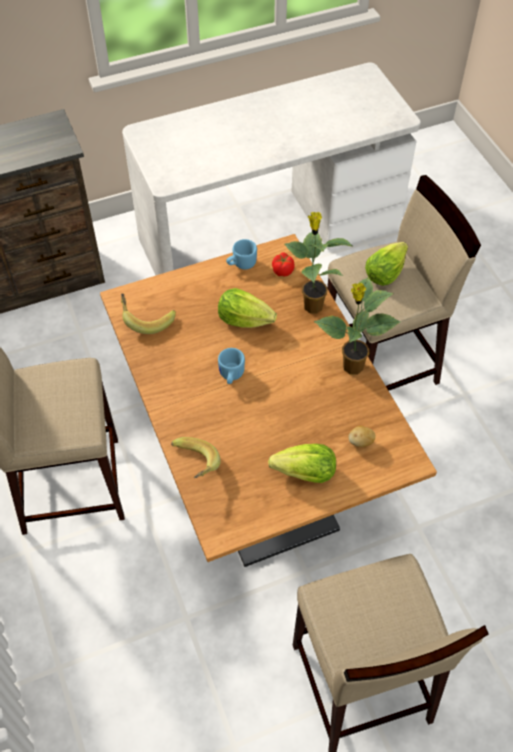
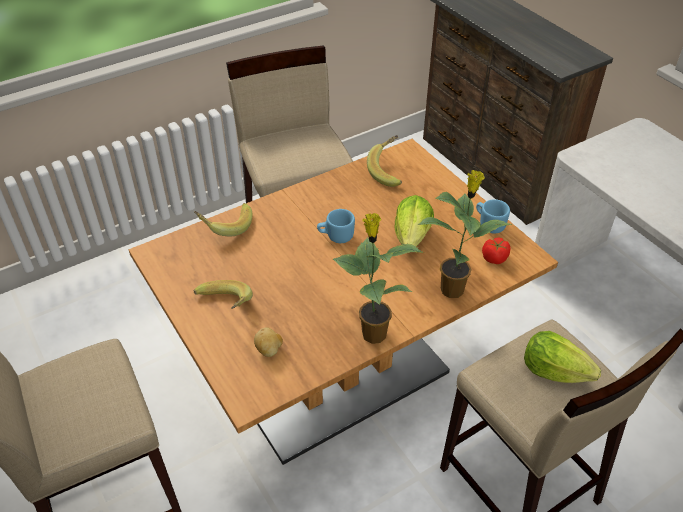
camera: 80 degrees right, 10 degrees down
lettuce [268,444,336,483] -> banana [194,280,253,309]

